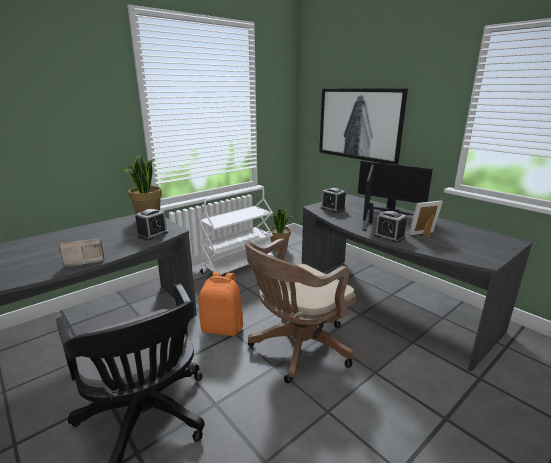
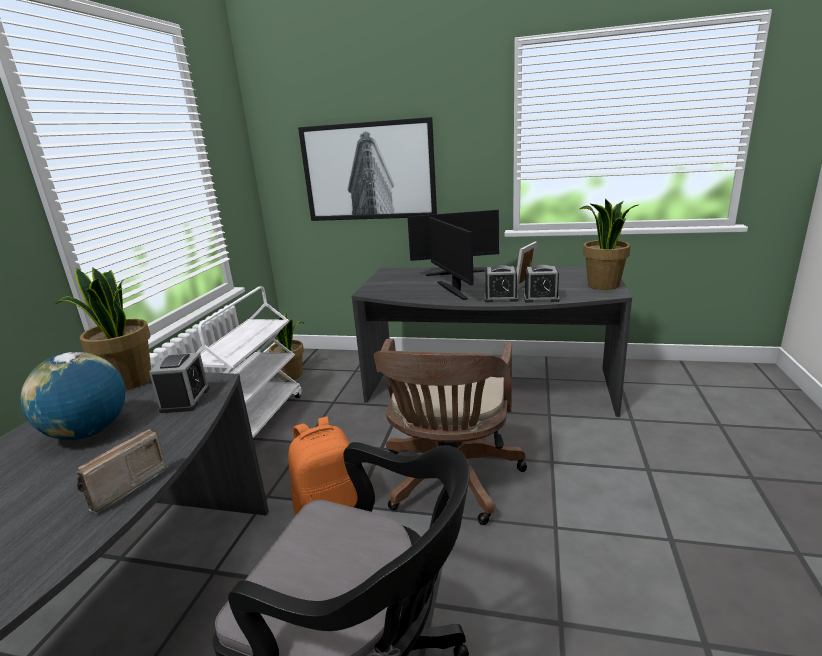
camera: 35 degrees left, 0 degrees up
alarm clock [320,188,346,213] -> alarm clock moved to [523,265,560,303]
none -> globe [20,352,126,440]
none -> potted plant [579,198,638,290]

